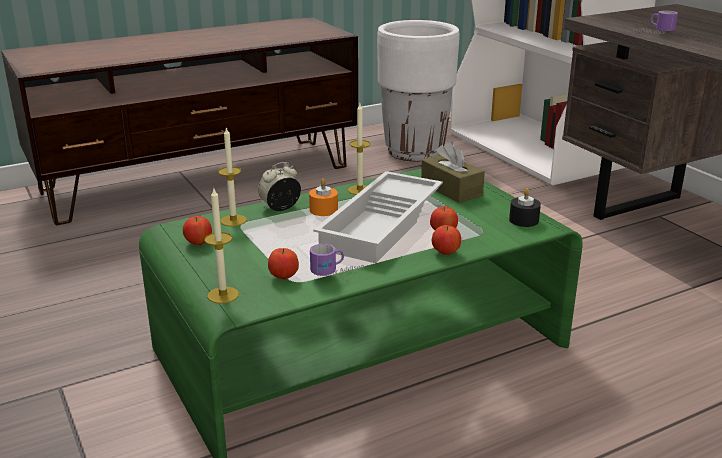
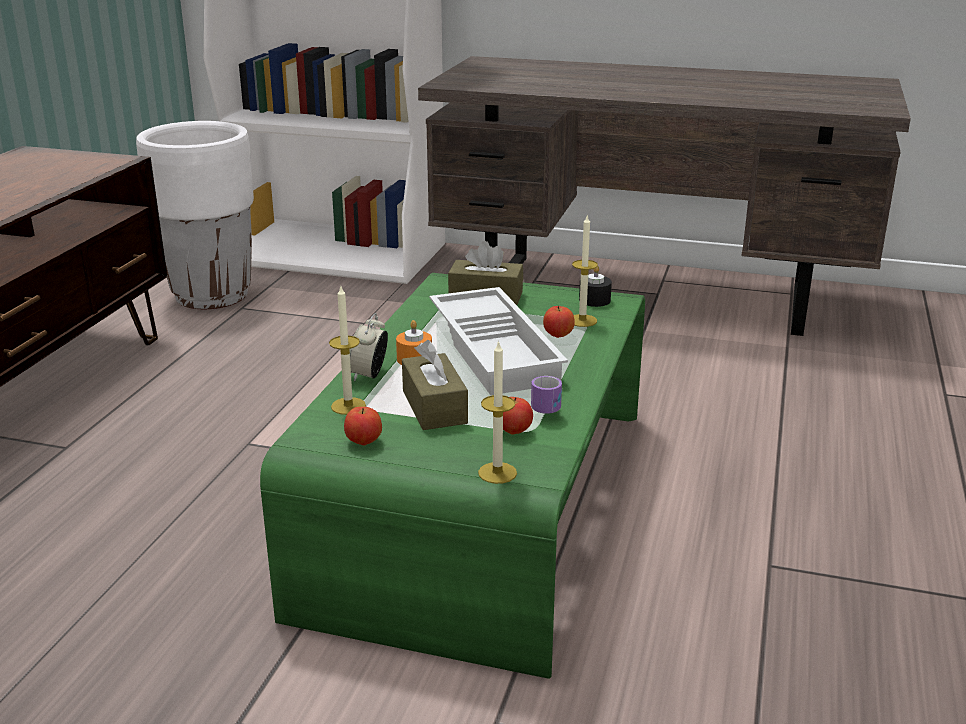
camera: 45 degrees left, 0 degrees up
candle [348,104,370,195] -> candle moved to [572,216,598,327]
apple [432,225,461,255] -> none
mug [633,10,678,34] -> none
none -> brown tissue box [402,340,468,430]

